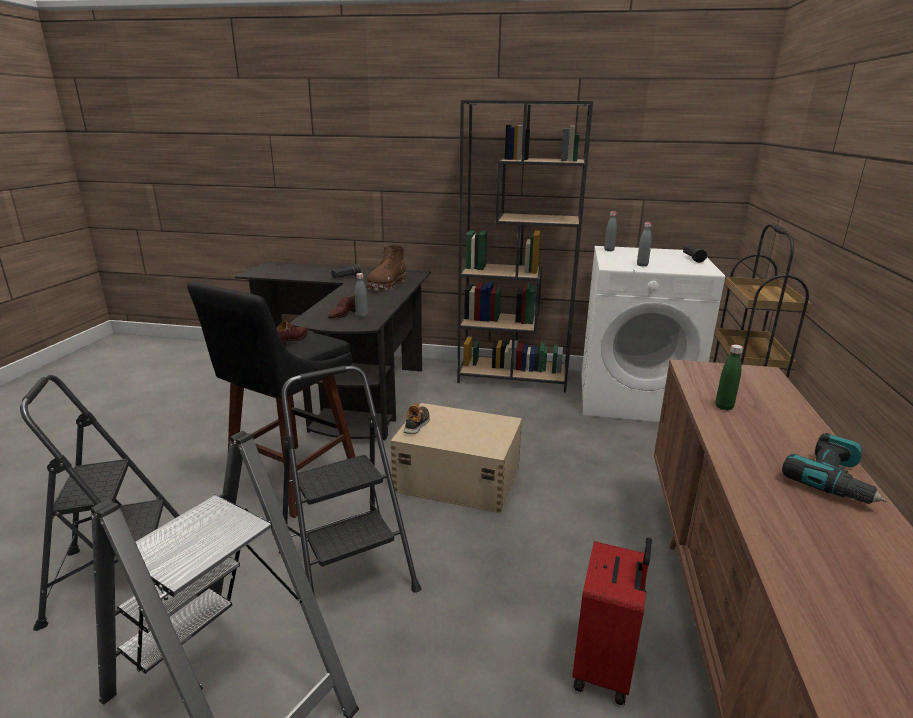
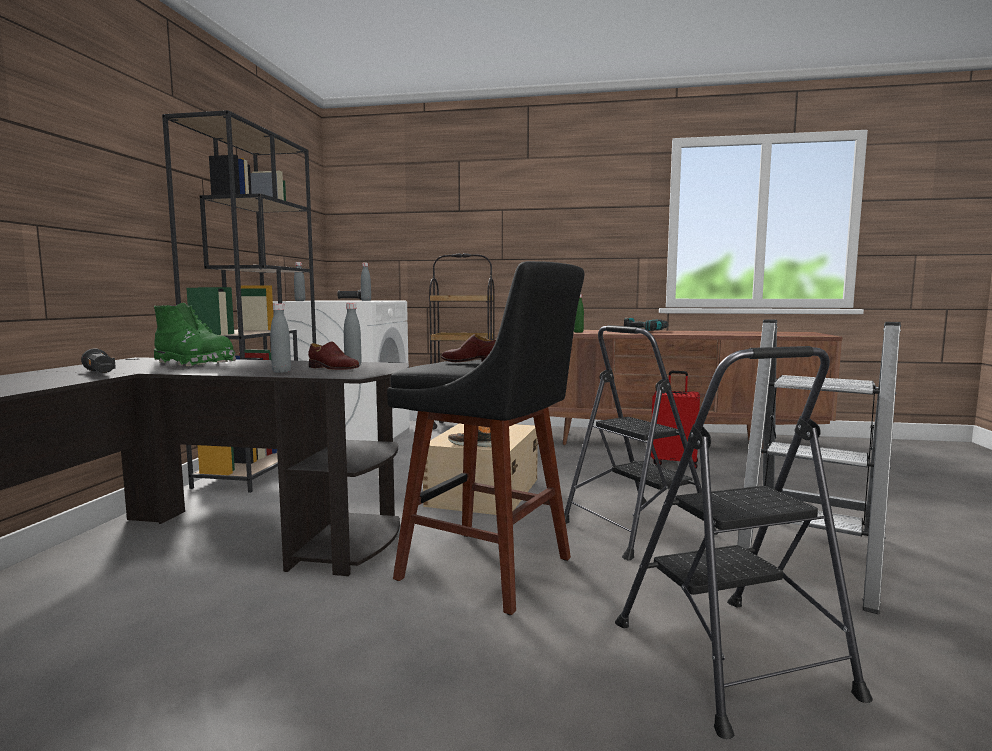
camera: 90 degrees left, 15 degrees down
brown boot [367,245,406,291] -> green boot [154,303,236,367]
none -> grey bottle [270,303,291,373]

